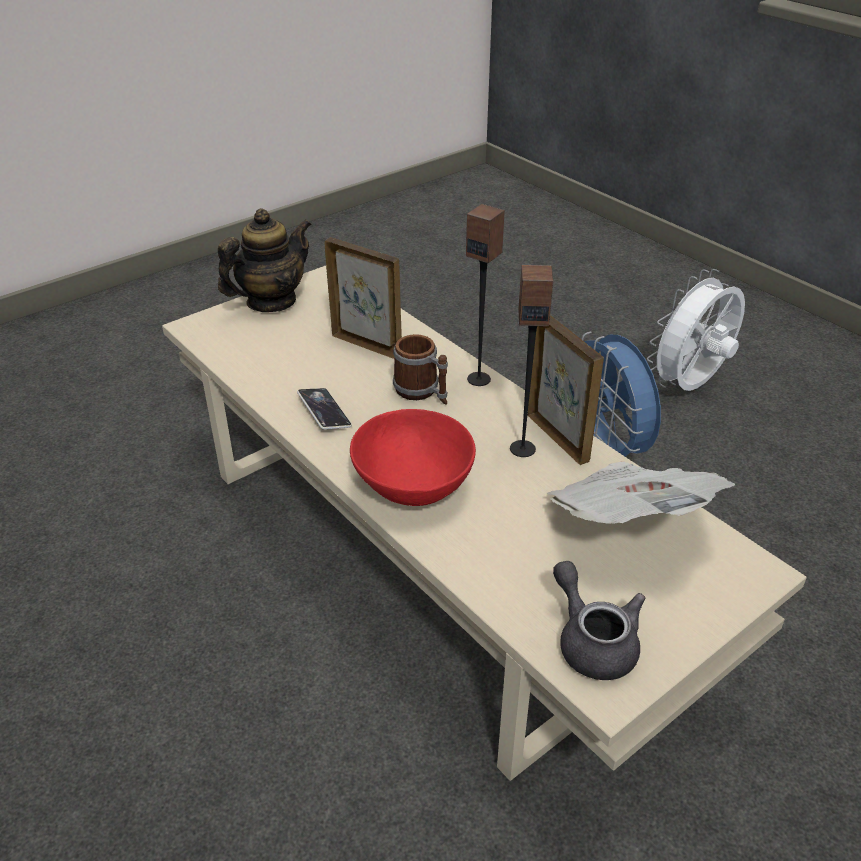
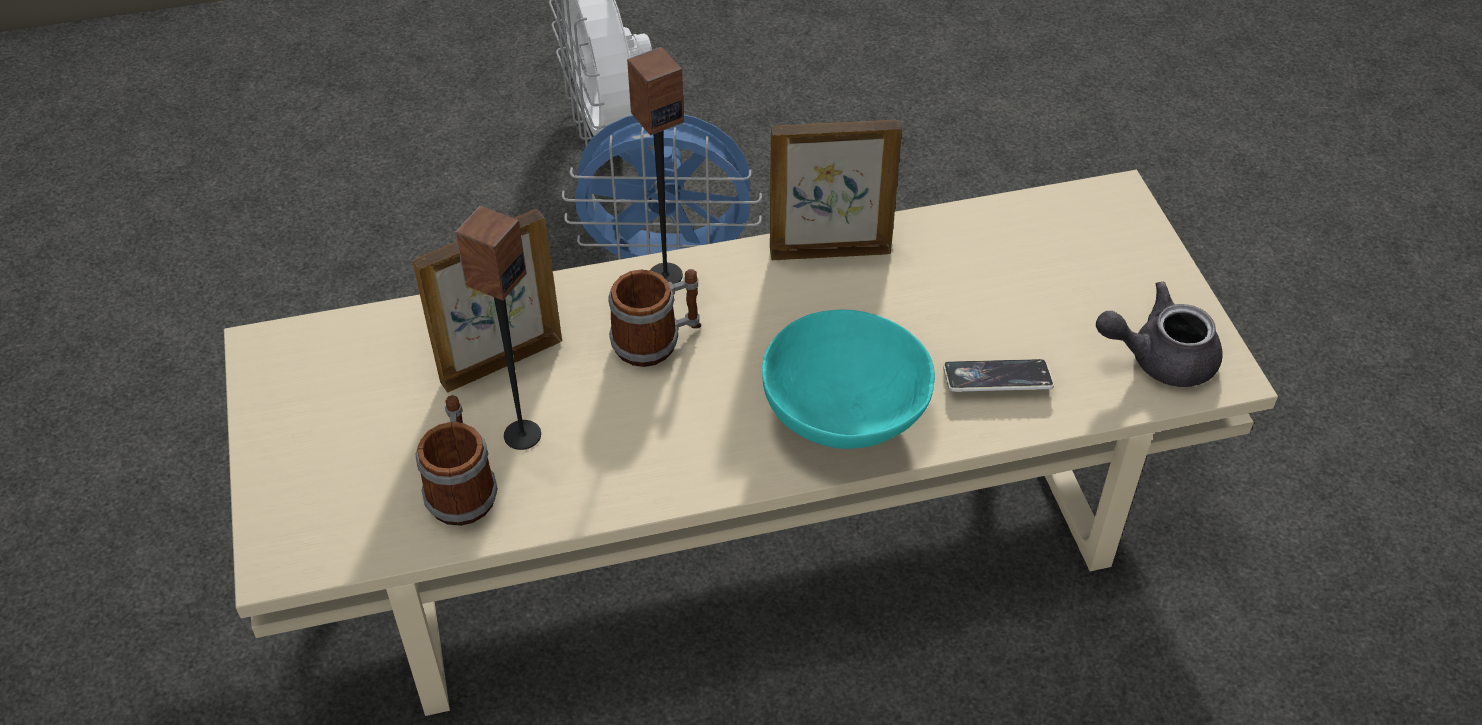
camera: 65 degrees left, 10 degrees up
teapot [218,208,312,312] -> none
phone [297,388,352,430] -> phone moved to [943,359,1054,392]
red bowl [350,409,476,506] -> turquoise bowl [762,309,935,449]
speaker [510,265,553,457] -> speaker moved to [455,206,541,450]
newspaper [547,462,735,524] -> none
none -> mug [415,395,498,526]

